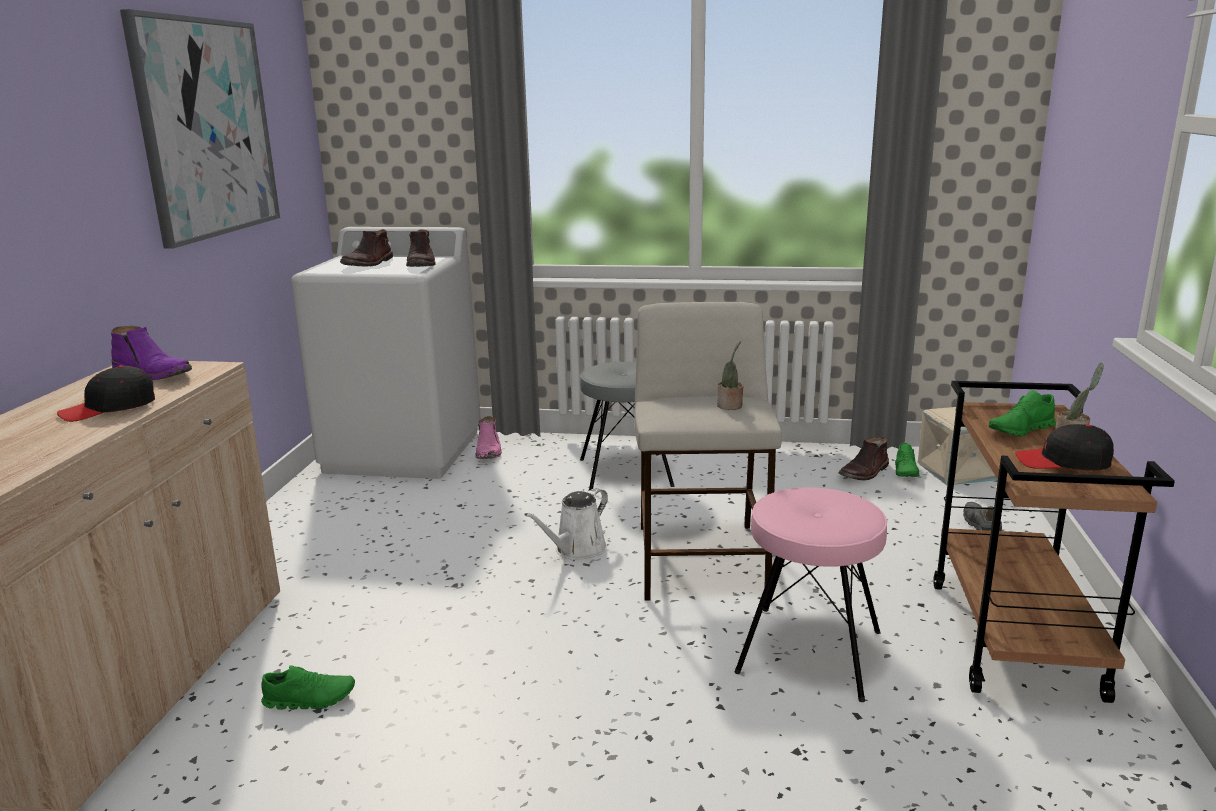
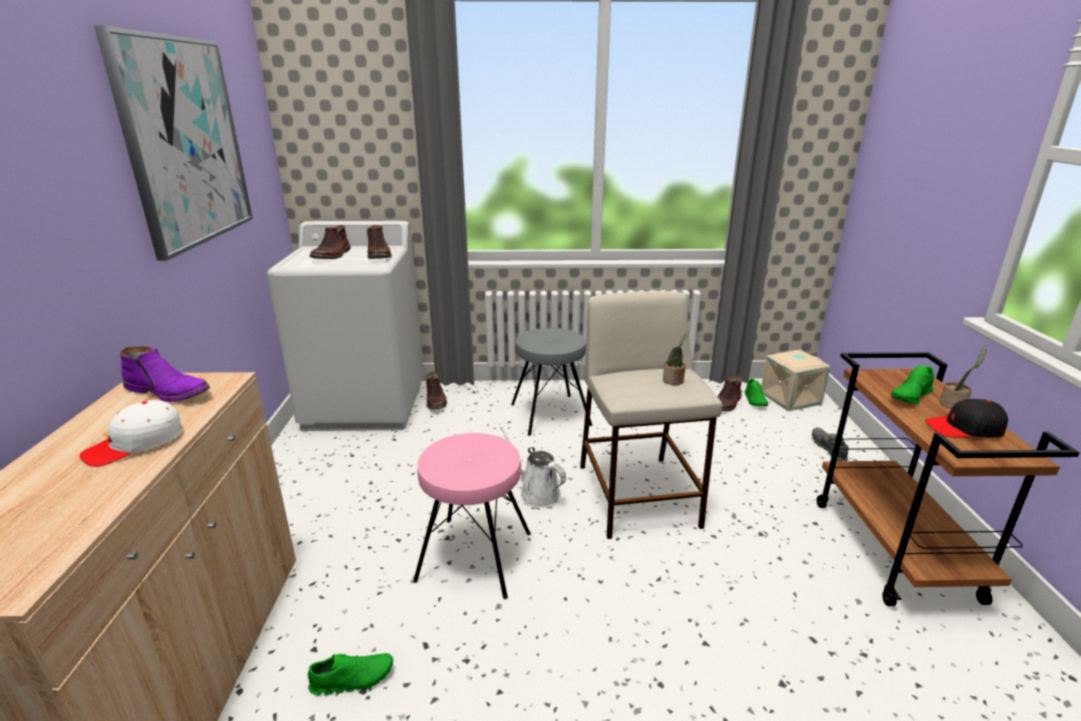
camera: 10 degrees left, 5 degrees up
black cap [57,365,155,422] -> white cap [80,400,183,467]
pink boot [475,416,502,459] -> brown boot [426,372,447,409]
white watering can [524,488,608,560] -> white watering can turned 105 degrees clockwise [500,427,566,508]
pink stool [735,488,887,702] -> pink stool moved to [413,433,531,599]

